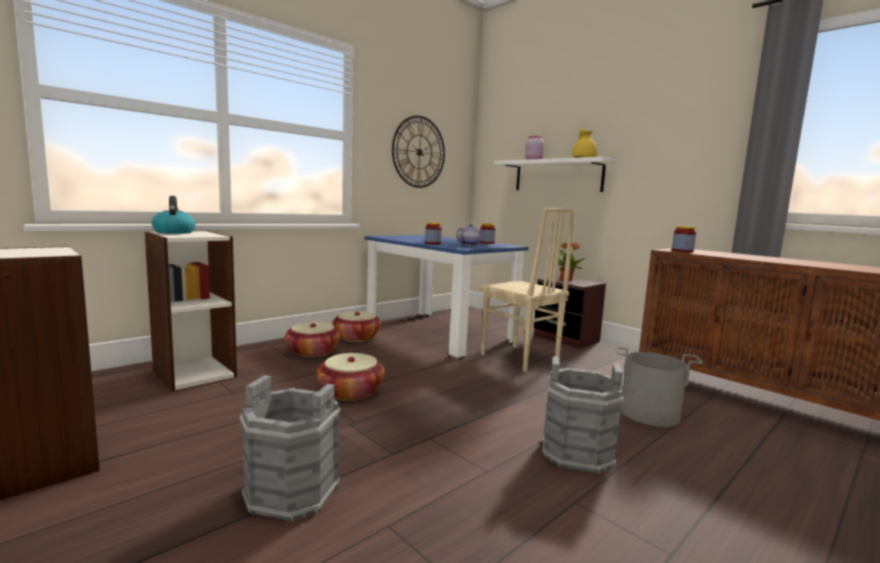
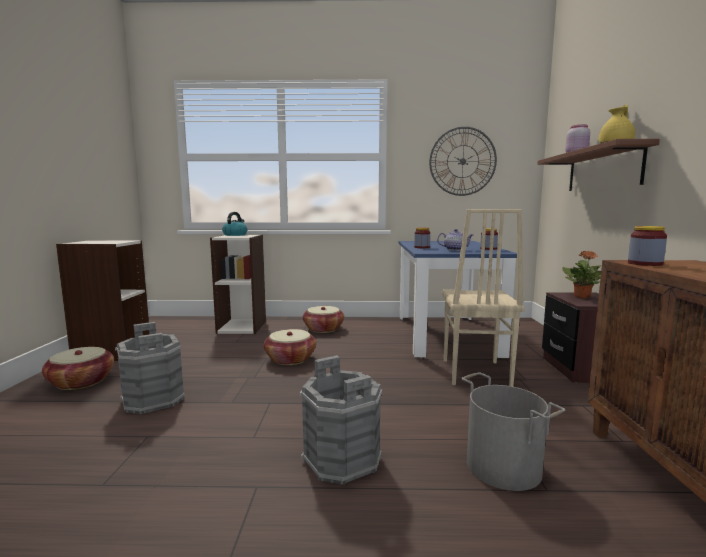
camera: 45 degrees right, 0 degrees up
basket [332,311,381,342] -> basket moved to [42,347,114,390]
white shelf [494,157,617,192] -> brown shelf [537,139,660,191]

